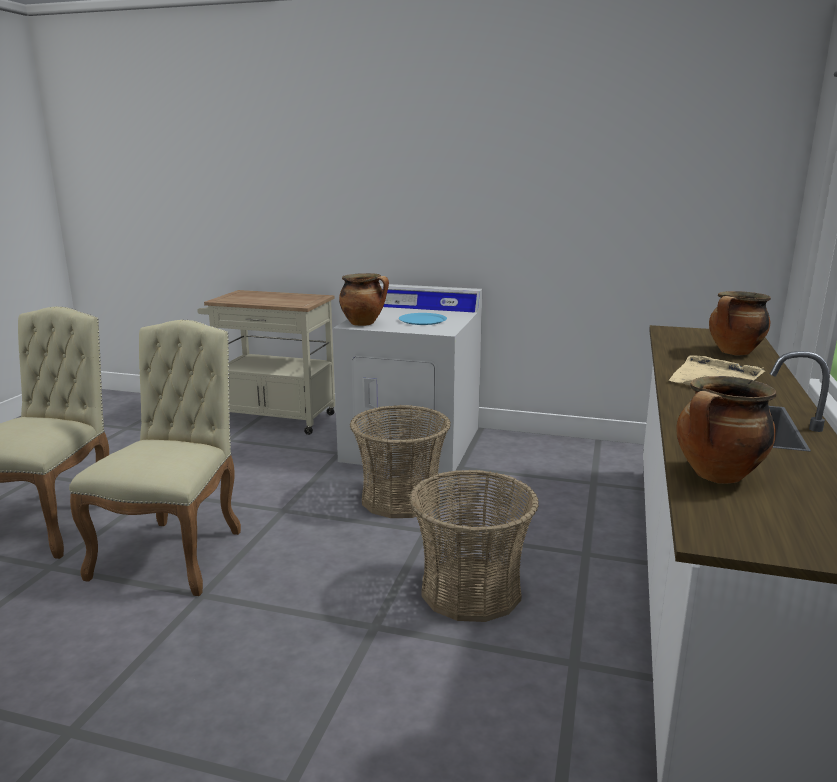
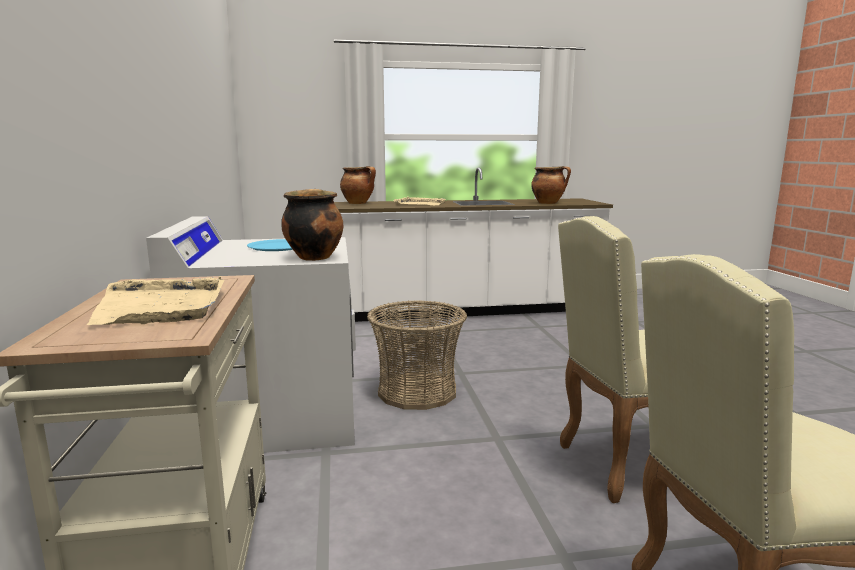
camera: 115 degrees left, 5 degrees down
basket [409,470,539,622] -> none
none -> beige tray [87,276,225,325]

